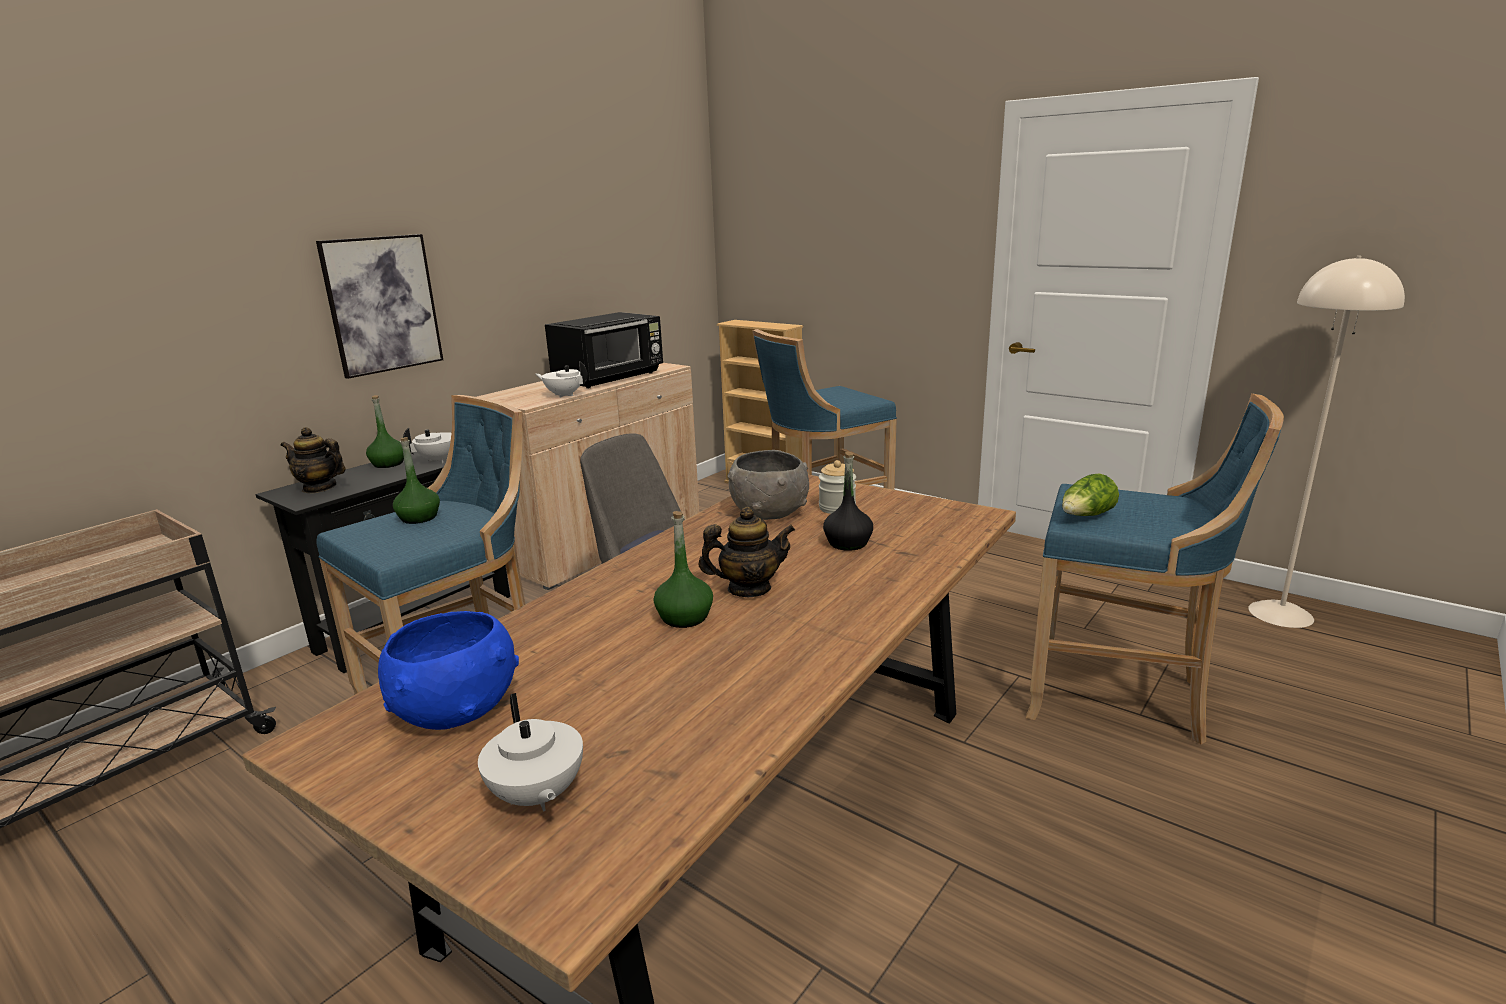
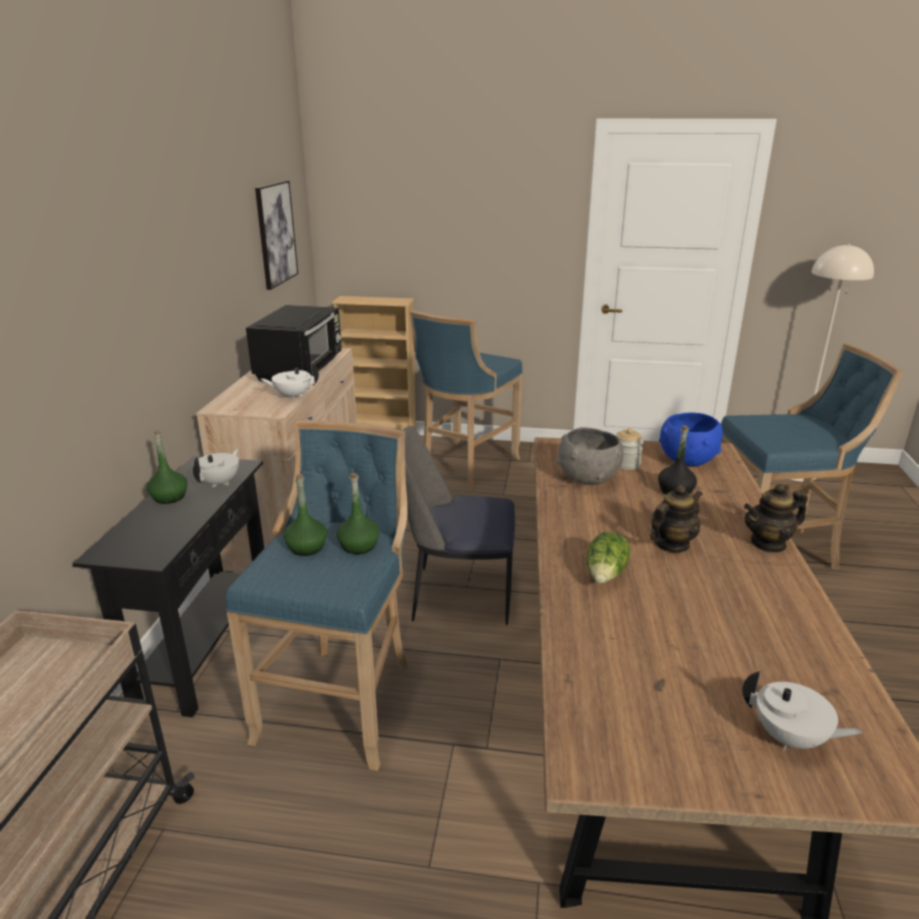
camera: 30 degrees left, 5 degrees up
teapot [281,427,346,493] -> teapot moved to [744,484,808,553]
picture [316,234,443,379] -> picture moved to [255,181,298,290]
blue bowl [378,611,519,730] -> blue bowl moved to [659,412,723,466]
green bottle [654,511,713,628] -> green bottle moved to [336,473,380,554]
lettuce [1062,473,1119,516] -> lettuce moved to [586,532,631,583]

